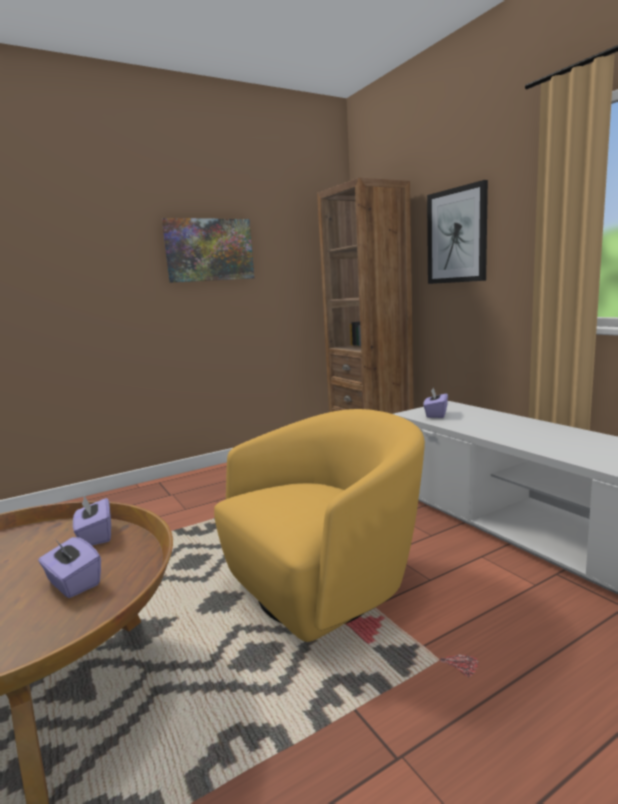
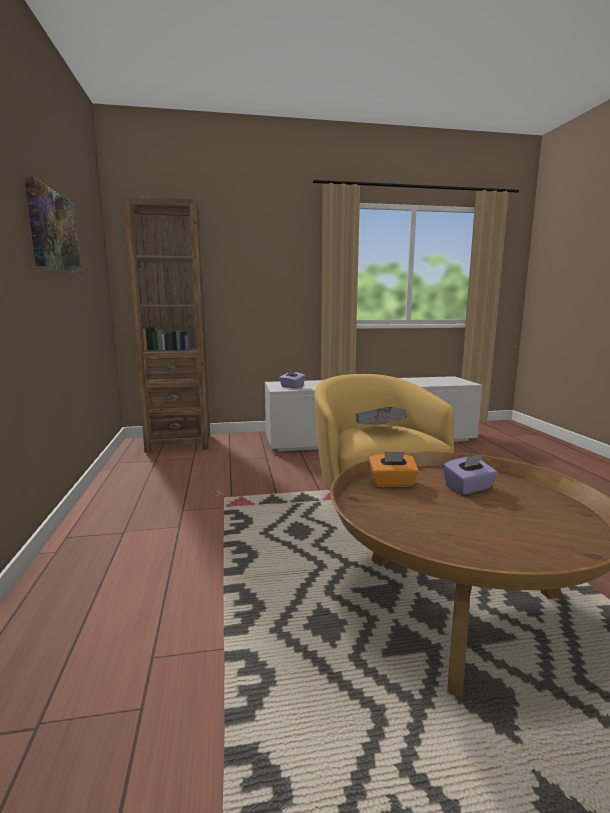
camera: 70 degrees left, 0 degrees up
purple tissue box [73,495,111,545] -> orange tissue box [368,451,419,487]
picture [427,180,488,284] -> none
none -> newspaper [355,407,407,425]

